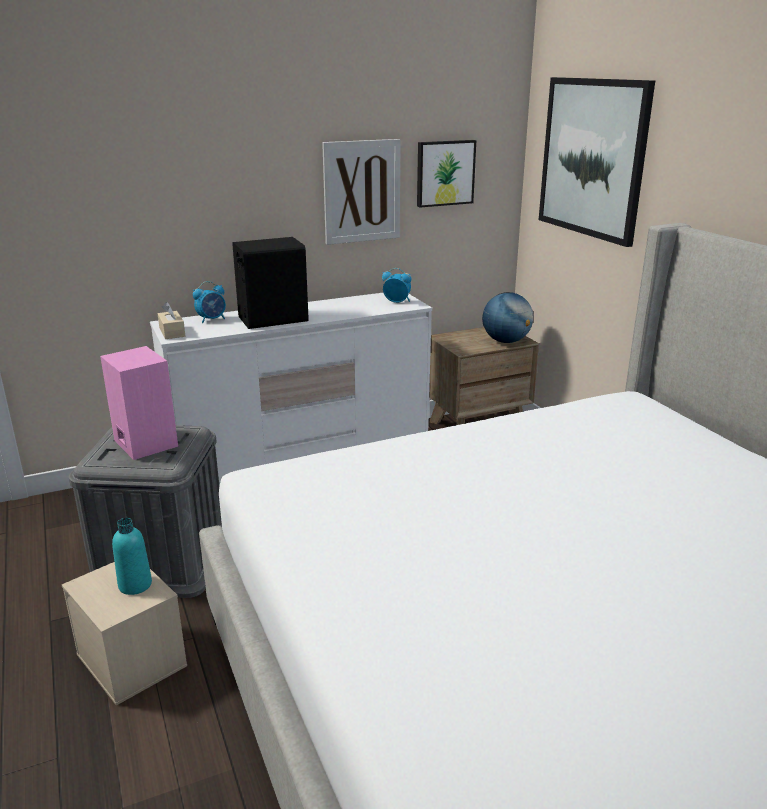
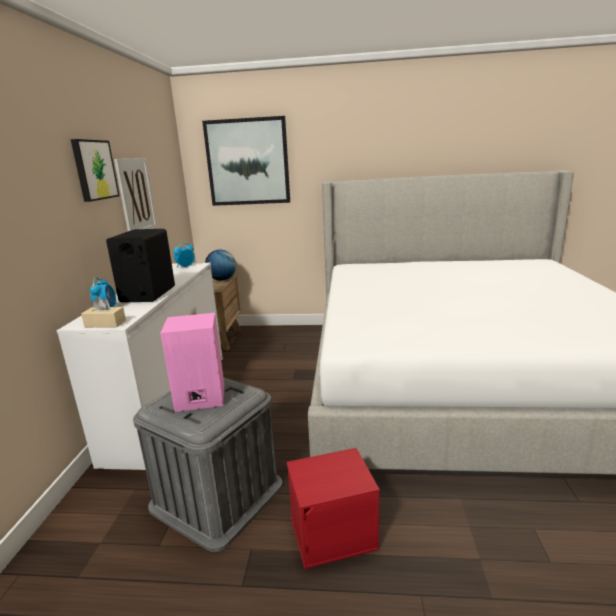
camera: 60 degrees left, 5 degrees down
beige storage box [62,562,187,706] -> red storage box [287,448,380,569]
turquoise bottle [112,518,152,595] -> none
picture [417,140,476,208] -> picture moved to [71,139,120,202]

